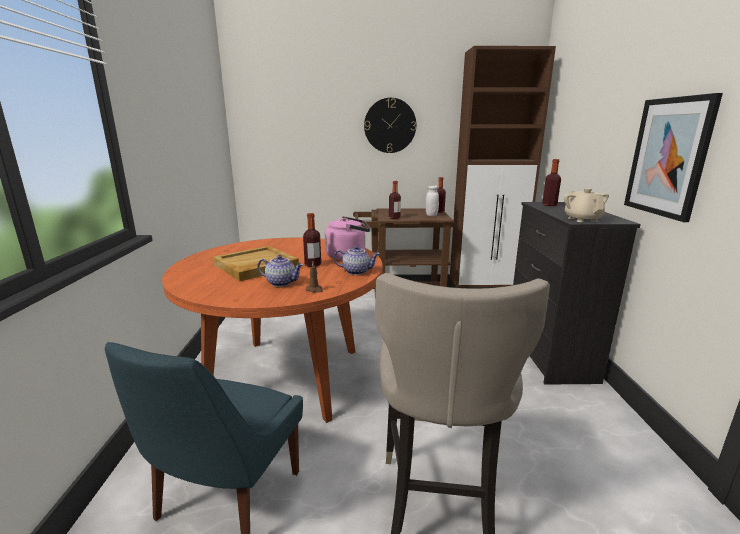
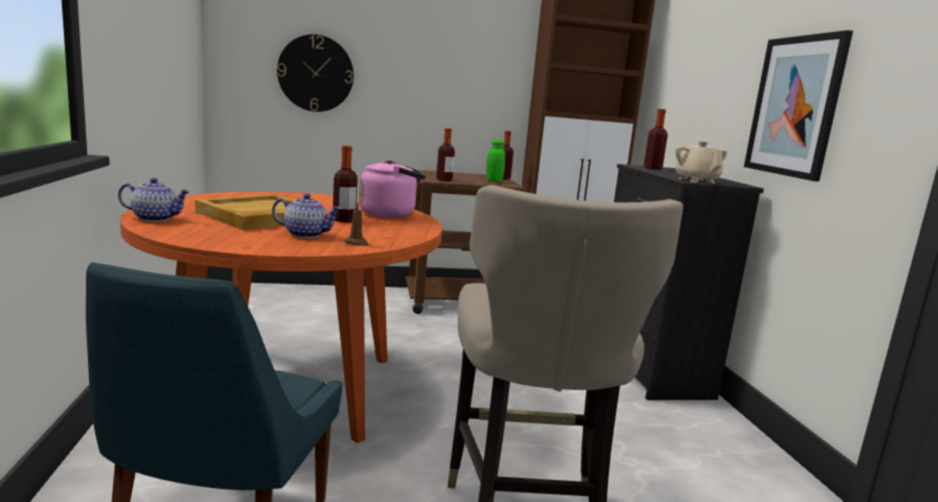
camera: 10 degrees left, 5 degrees down
teapot [334,246,380,275] -> teapot moved to [118,178,190,222]
wall clock [364,98,416,153] -> wall clock moved to [277,34,354,112]
white jar [425,185,439,216] -> green jar [486,140,505,182]

